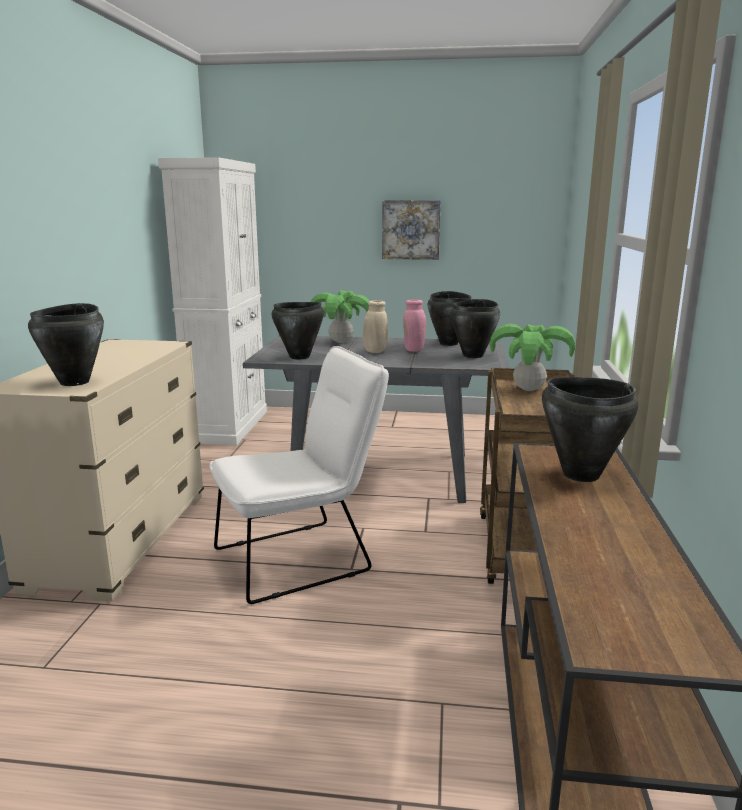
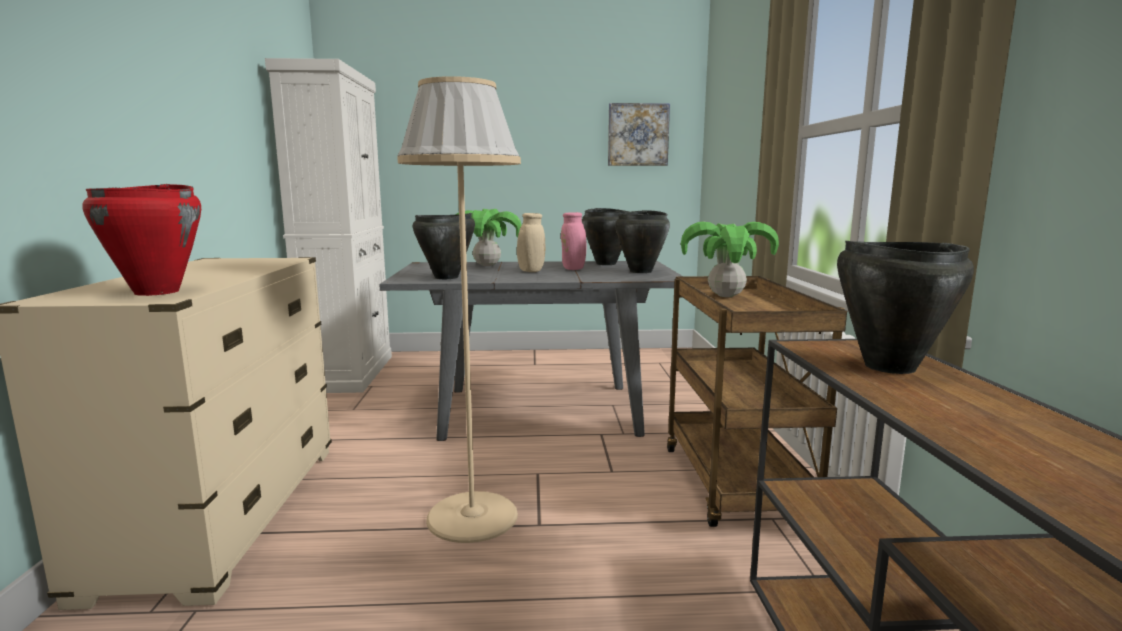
camera: 10 degrees left, 5 degrees down
black cooking pot [28,303,104,386] -> red cooking pot [82,184,201,296]
white chair [210,346,389,604] -> beige floor lamp [397,76,521,543]
picture [382,200,441,260] -> picture moved to [608,103,670,166]

